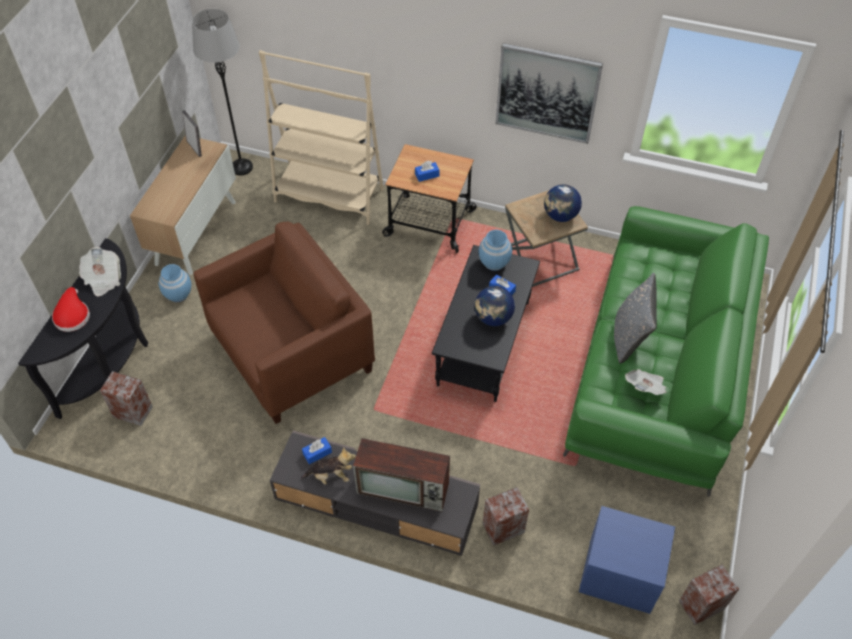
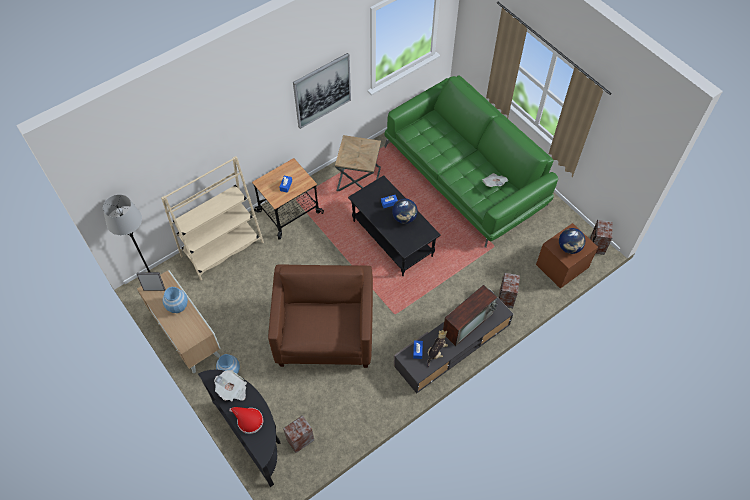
camera: 55 degrees left, 5 degrees up
blue vase [478,230,512,271] -> blue vase moved to [162,287,188,313]
globe [544,184,582,222] -> globe moved to [559,228,585,254]
blue nightstand [579,506,675,614] -> brown nightstand [536,223,598,289]
grey pillow [614,273,657,364] -> none

